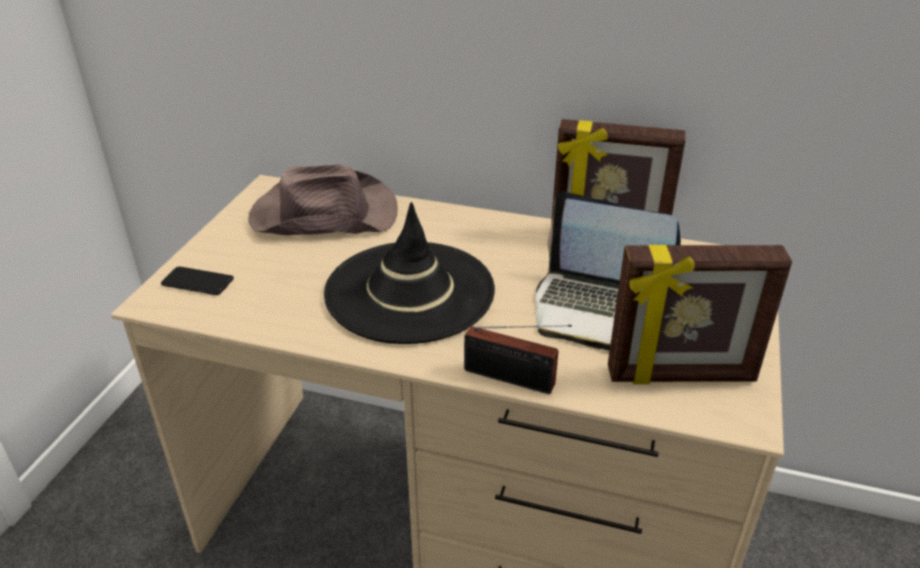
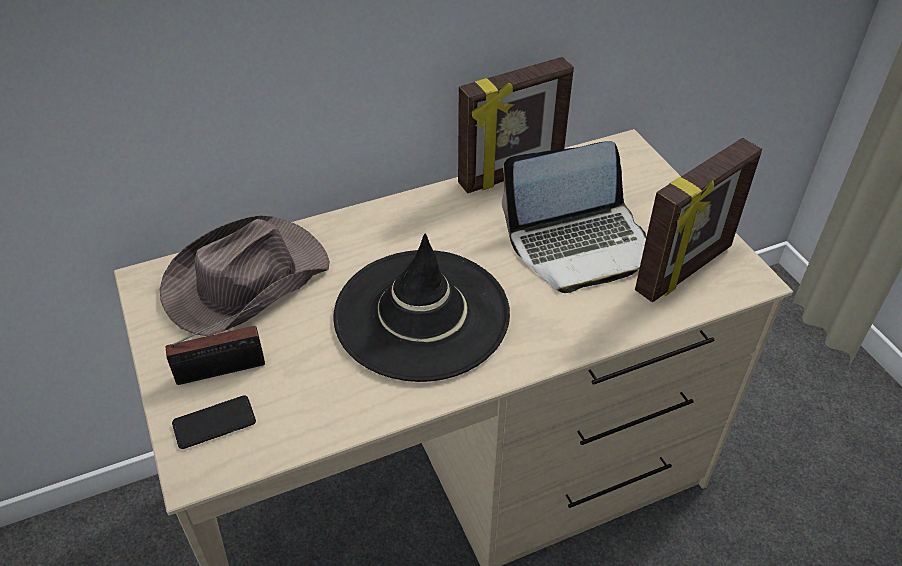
camera: 40 degrees left, 10 degrees up
radio [464,325,572,394] -> radio moved to [166,302,265,385]

